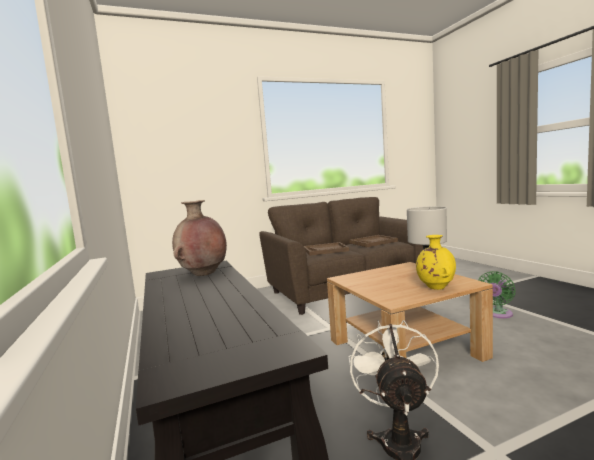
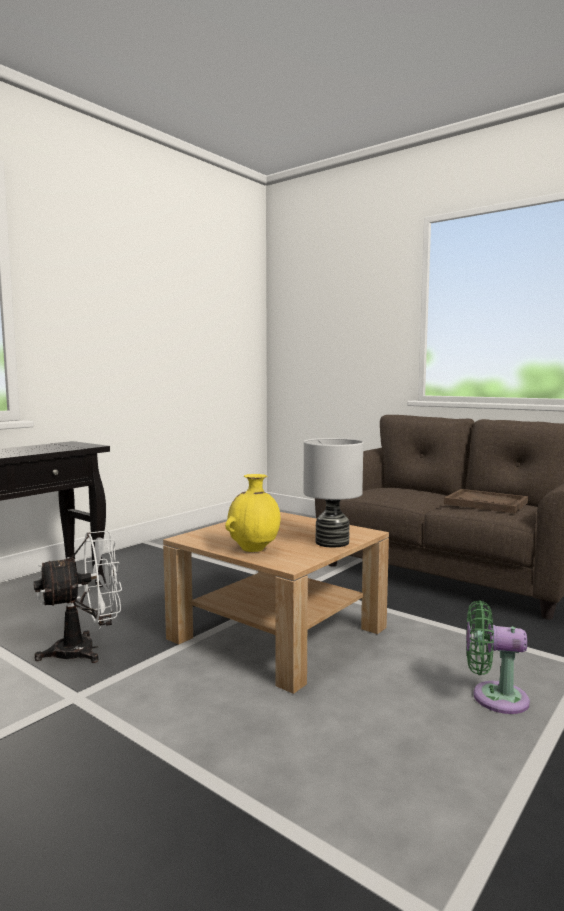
camera: 60 degrees right, 0 degrees up
brown vase [172,200,227,276] -> none
brown tray [304,242,349,256] -> none

